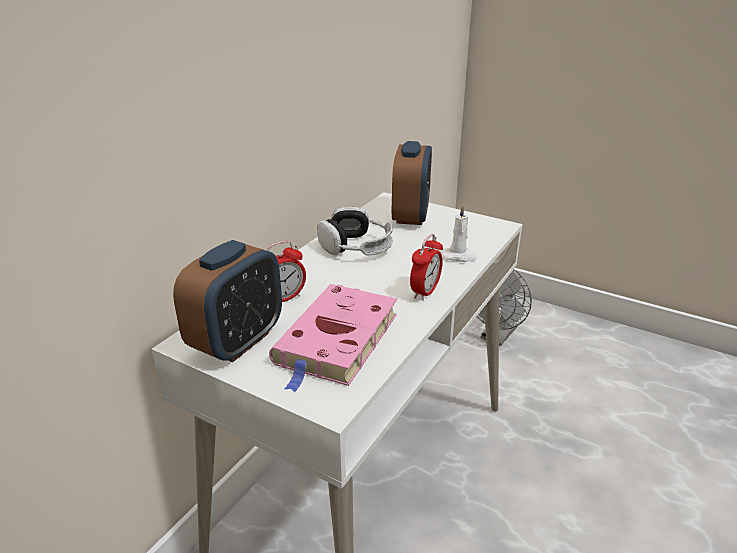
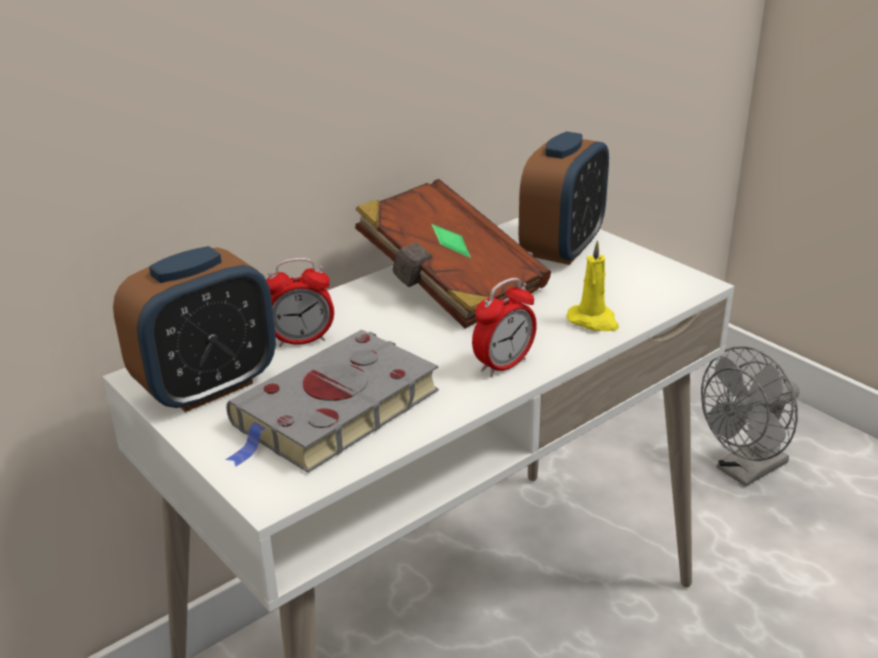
camera: 20 degrees right, 0 degrees up
pink book [269,284,397,393] -> grey book [225,329,439,473]
headphones [317,207,393,256] -> brown book [355,179,551,329]
white candle [442,205,477,262] -> yellow candle [567,240,619,331]

